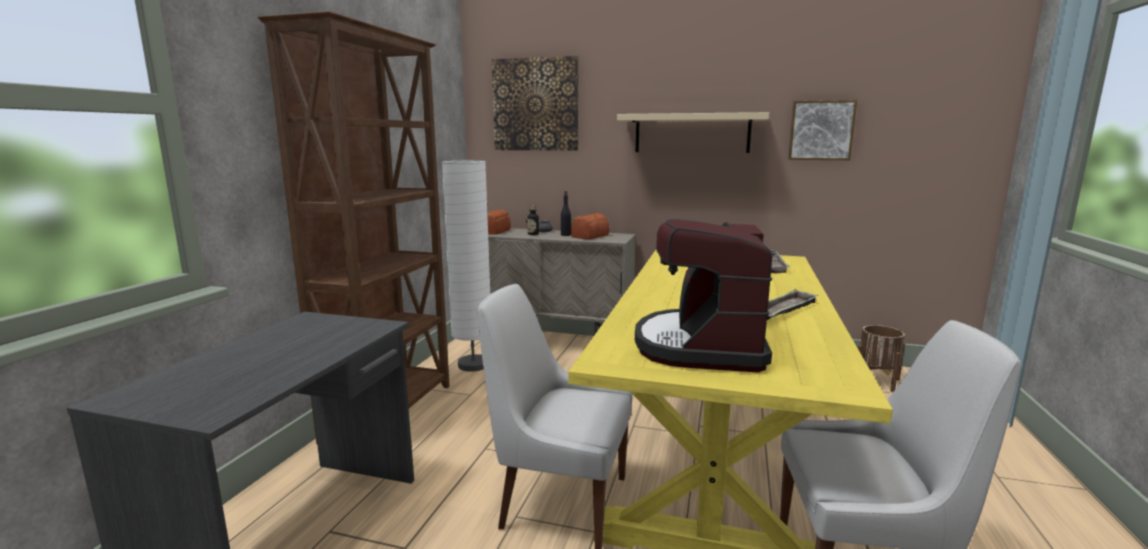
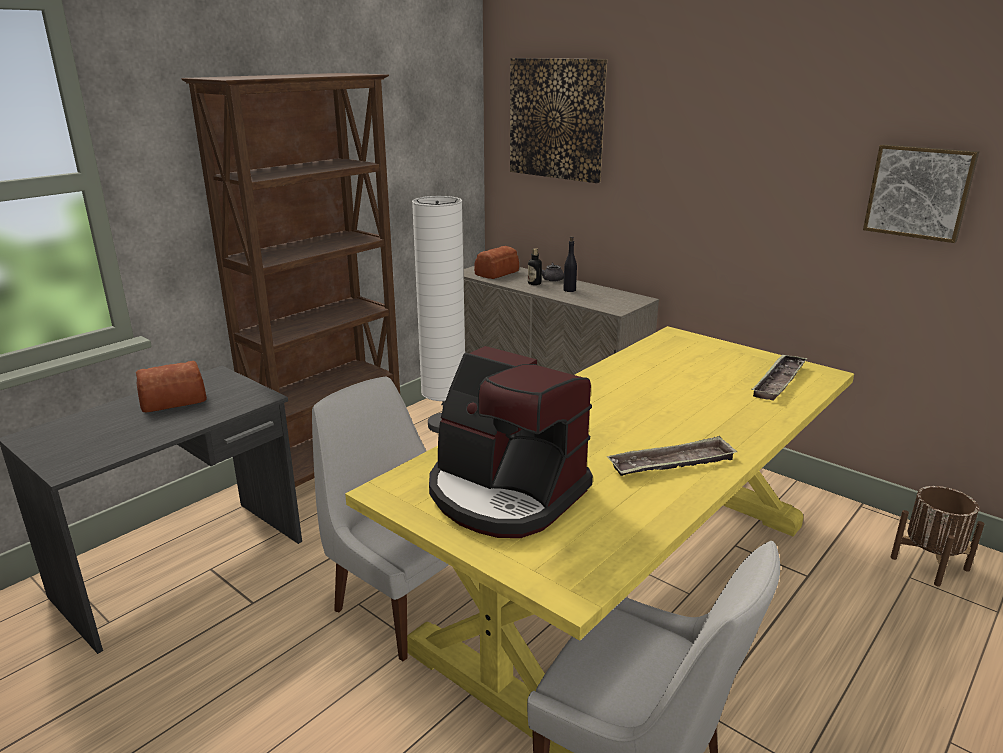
camera: 25 degrees right, 10 degrees up
bread [571,213,609,239] -> bread moved to [136,361,207,413]
beige shelf [617,112,769,153] -> none
coffee machine [635,219,772,373] -> coffee machine turned 90 degrees counterclockwise [429,346,593,538]

